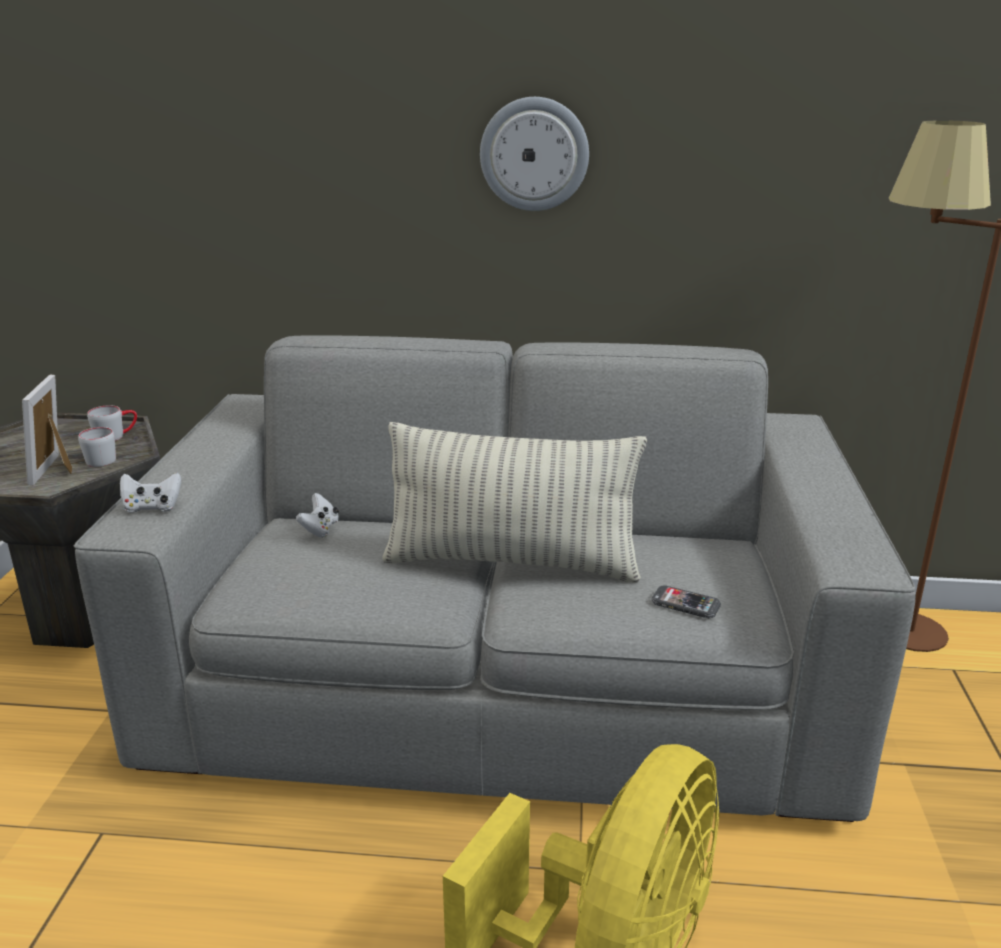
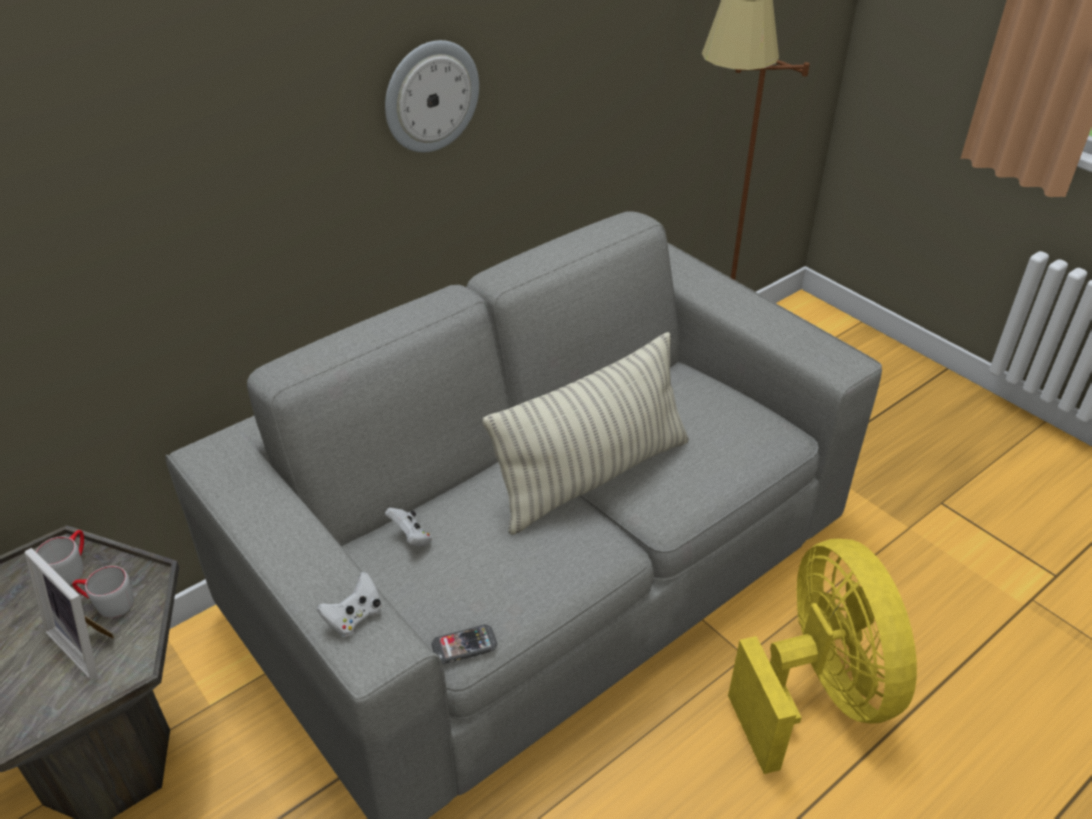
camera: 45 degrees left, 15 degrees up
phone [651,585,721,618] -> phone moved to [431,624,497,665]

